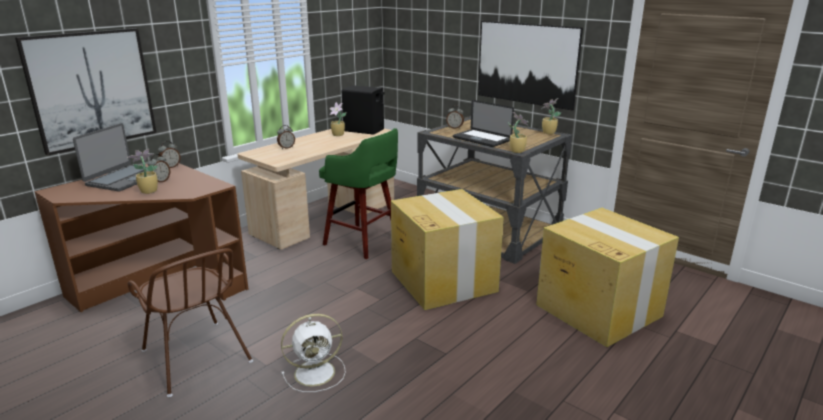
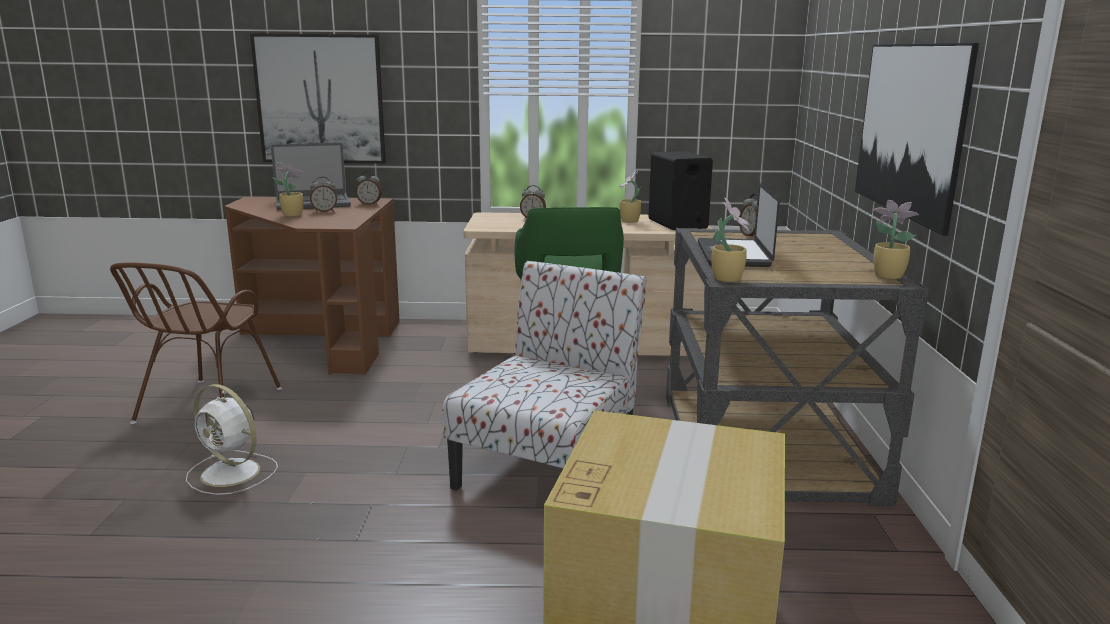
camera: 50 degrees right, 5 degrees down
cardboard box [391,189,504,310] -> chair [442,261,647,491]

